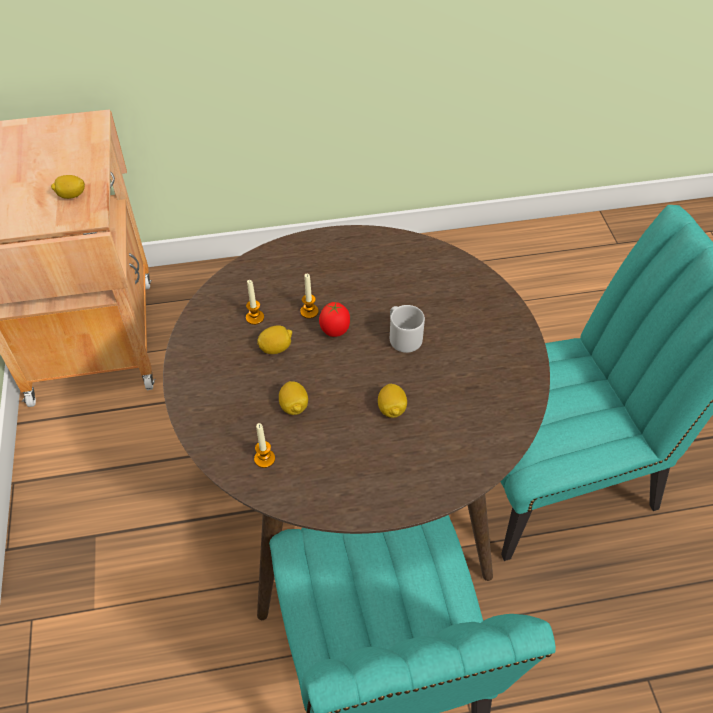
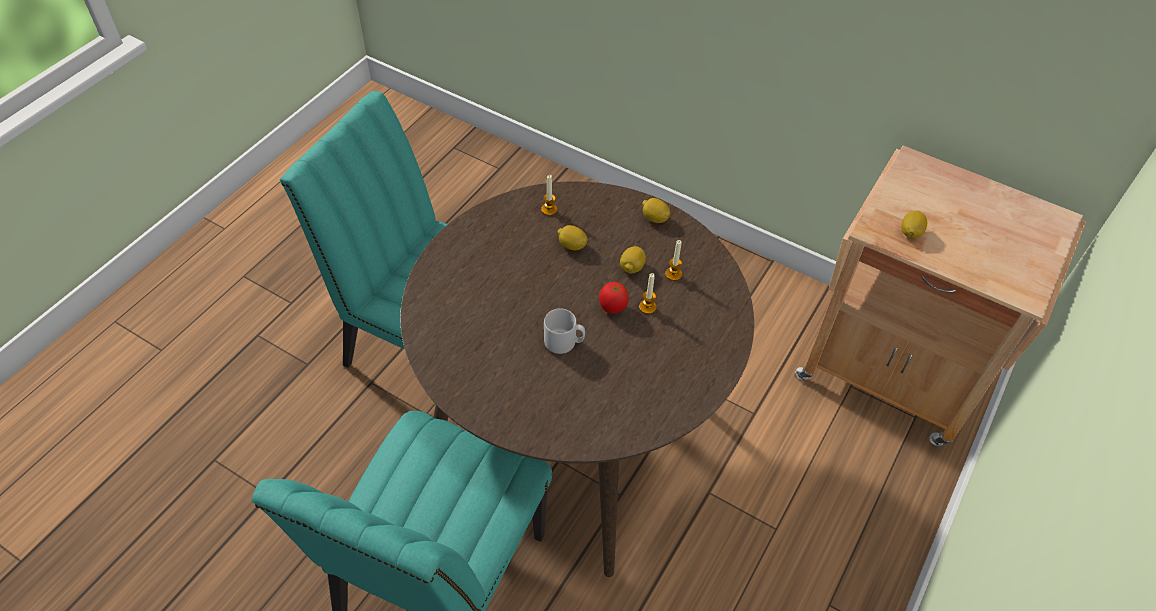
camera: 130 degrees right, 0 degrees up
lemon [378,384,407,418] -> lemon moved to [642,198,670,223]

